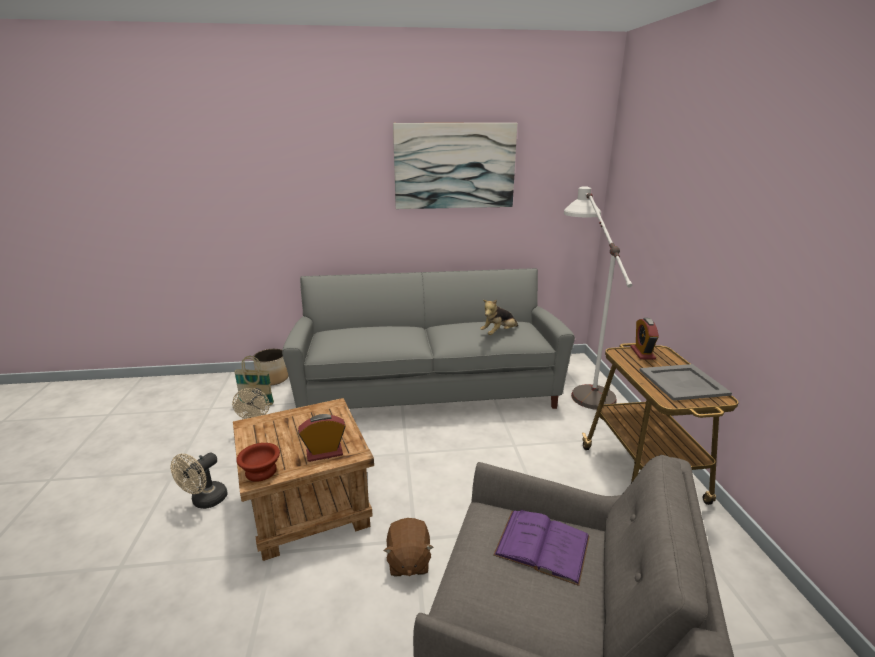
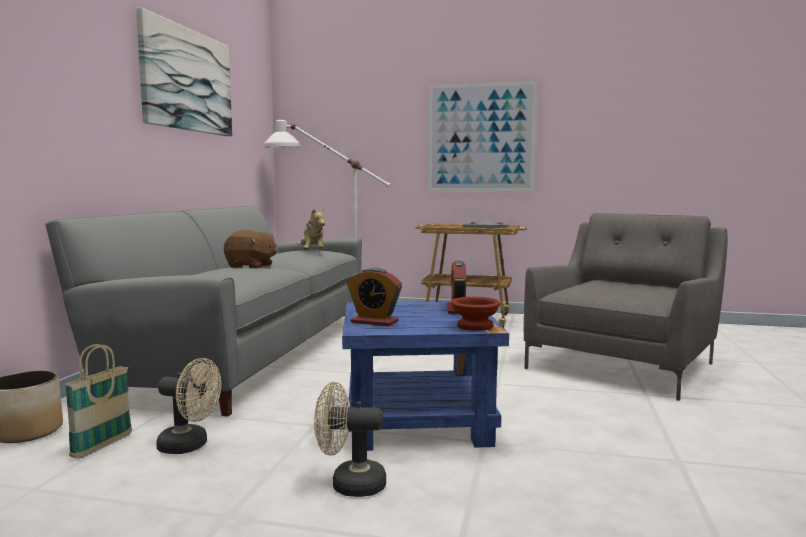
camera: 70 degrees left, 15 degrees down
beige fan [171,452,228,509] -> beige fan turned 135 degrees clockwise [314,382,386,497]
brown side table [233,398,374,561] -> blue side table [342,301,509,451]
brown plush toy [384,518,434,577] -> brown plush toy moved to [224,230,277,268]
purple book [493,510,590,586] -> none
alarm clock [631,318,659,360] -> alarm clock moved to [347,268,402,326]
none -> picture [428,81,537,192]

